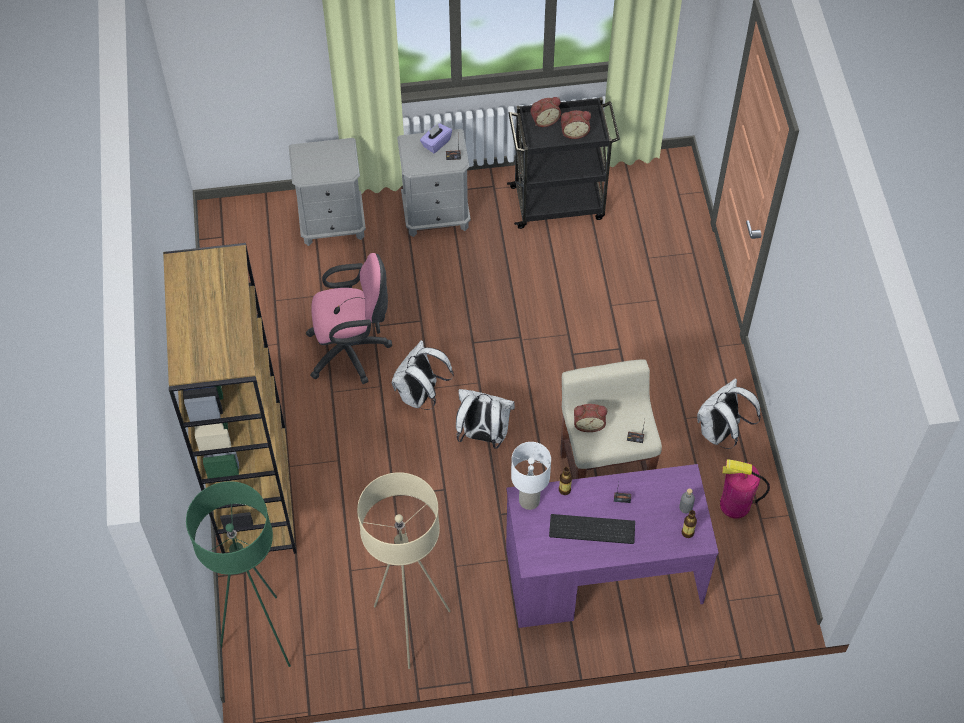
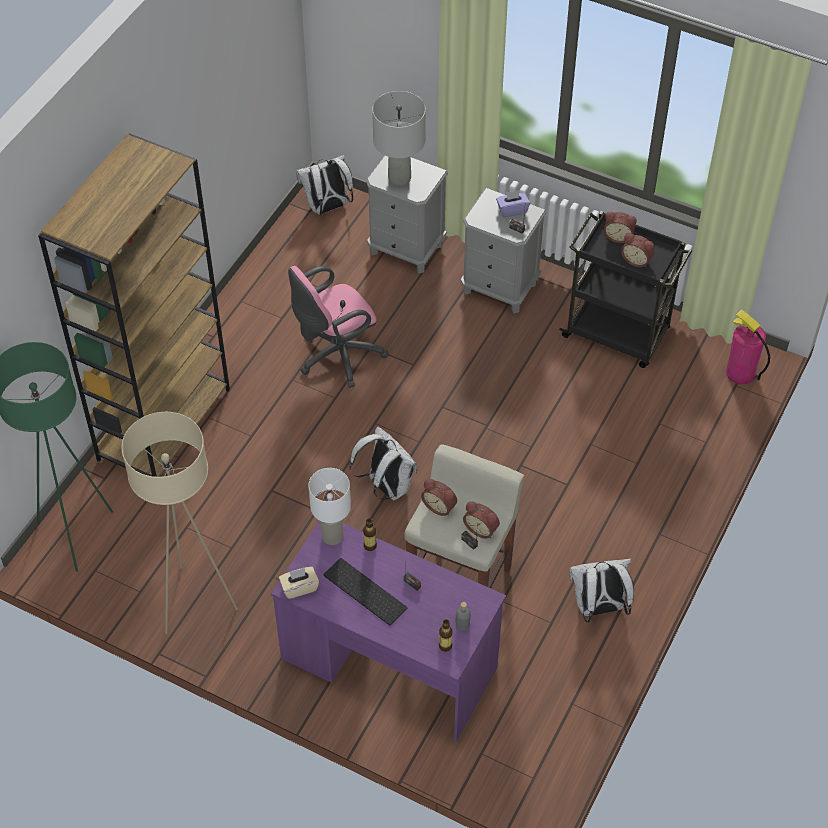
camera: 35 degrees right, 5 degrees down
pink office chair [306,253,392,384] -> pink office chair turned 120 degrees clockwise [288,266,388,388]
white backpack [392,340,454,410] -> white backpack moved to [296,155,353,215]
fire extinguisher [720,459,770,519] -> fire extinguisher moved to [726,310,770,384]
none -> beige tissue box [279,567,319,599]
none -> grey table lamp [372,91,426,186]
none -> alarm clock [463,501,500,539]

